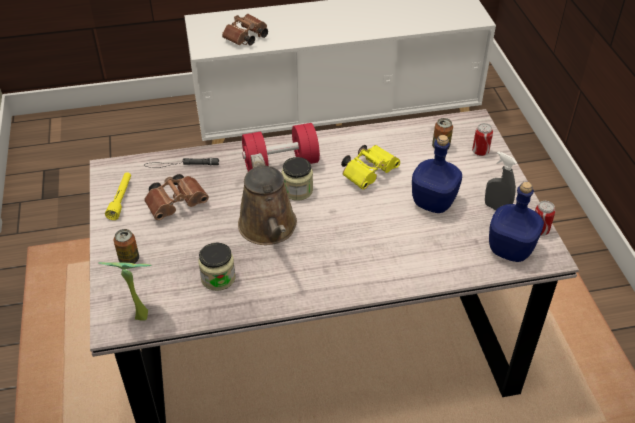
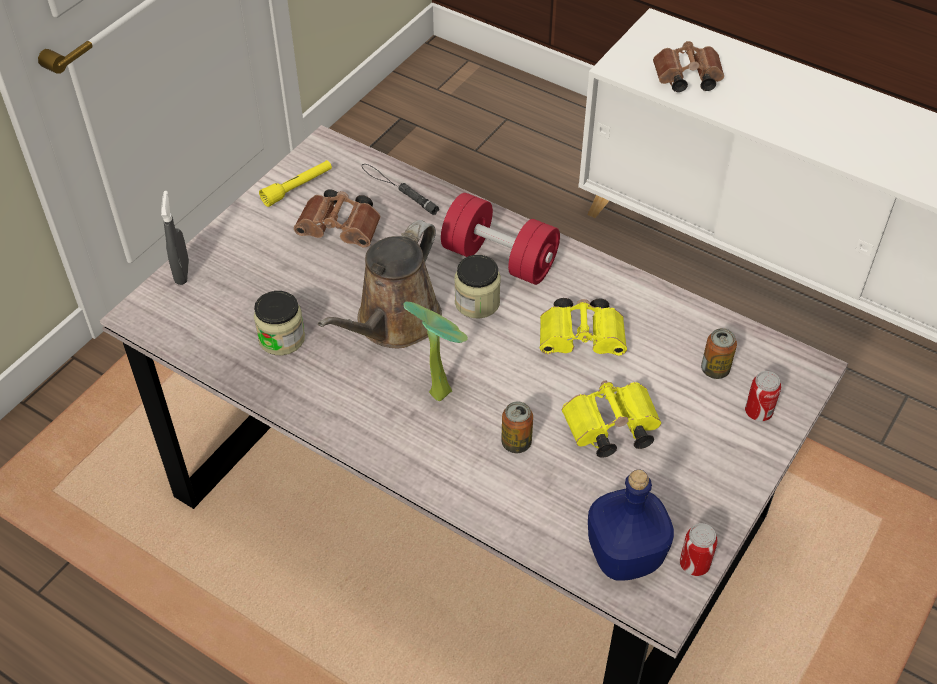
camera: 45 degrees right, 5 degrees up
potted plant [98,262,152,321] -> potted plant moved to [403,301,468,401]
can [114,229,139,264] -> can moved to [501,402,533,453]
blue bottle [412,135,462,213] -> yellow binoculars [562,380,661,458]
grey spray bottle [485,151,517,210] -> grey spray bottle moved to [161,191,189,285]

